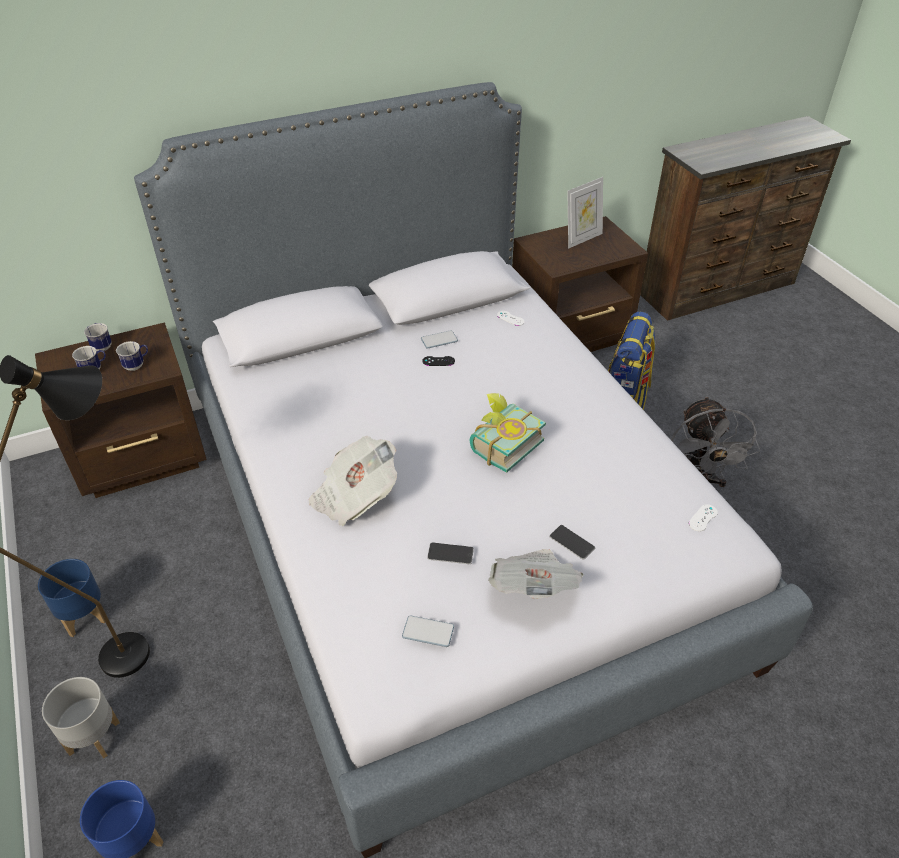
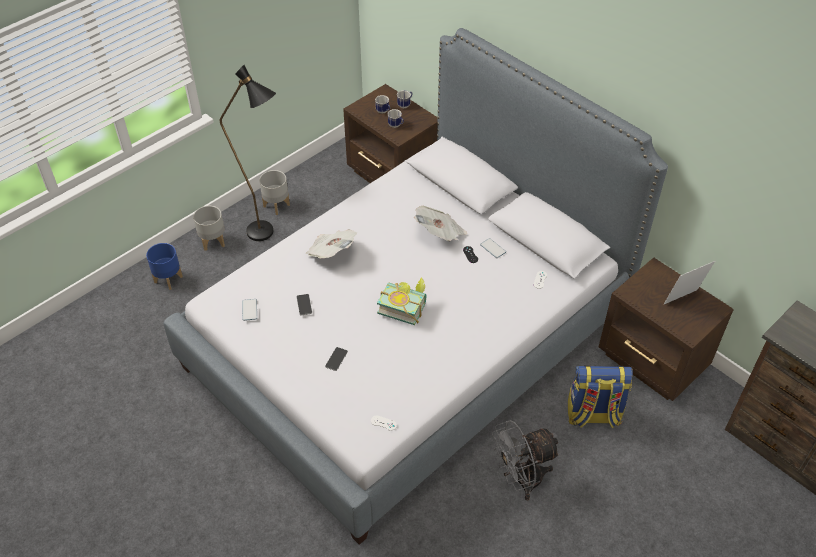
camera: 70 degrees right, 5 degrees up
blue planter [38,559,105,637] -> grey planter [259,170,290,215]
newspaper [488,549,584,599] -> newspaper moved to [414,206,467,241]
picture frame [567,177,603,248] -> picture frame turned 120 degrees clockwise [664,261,715,304]

